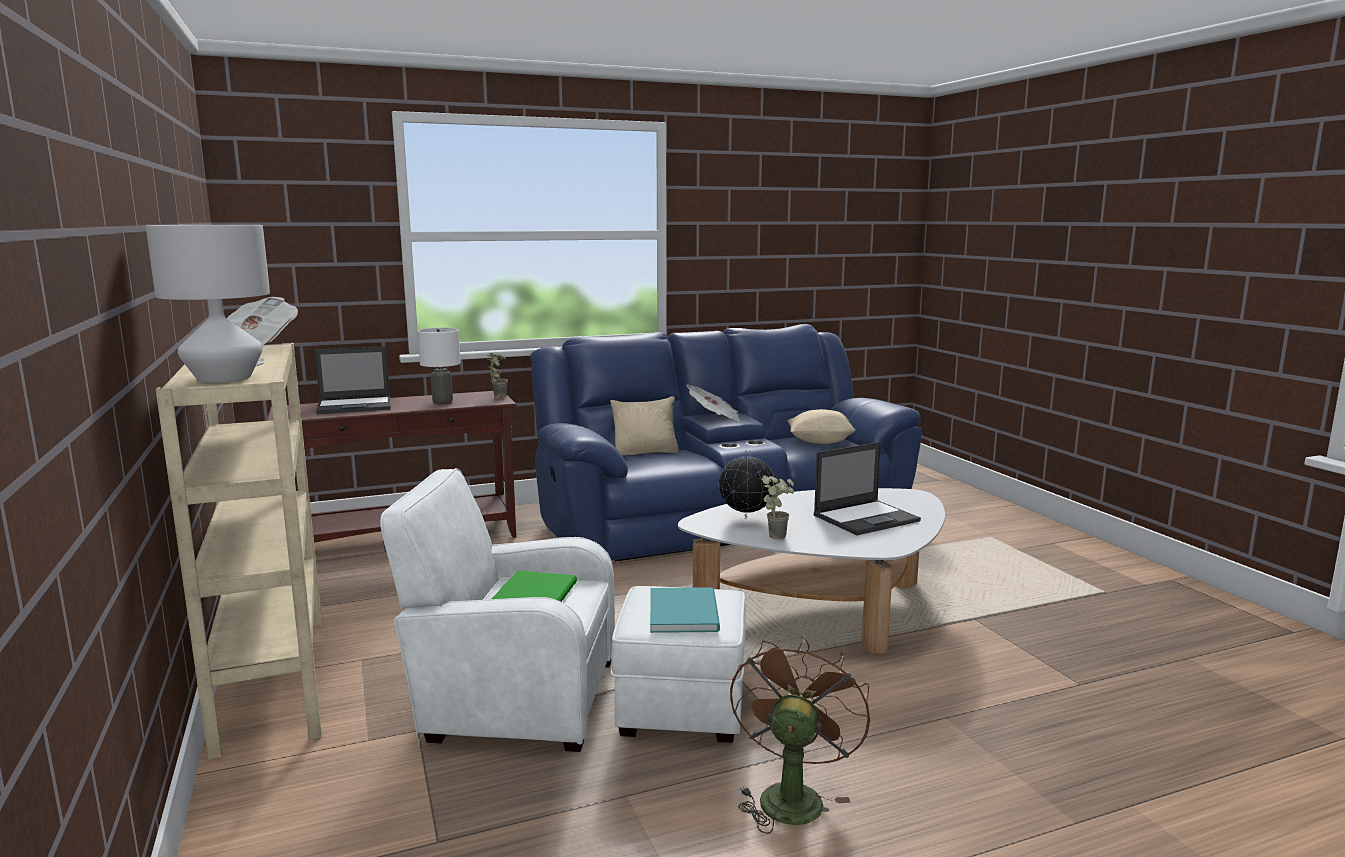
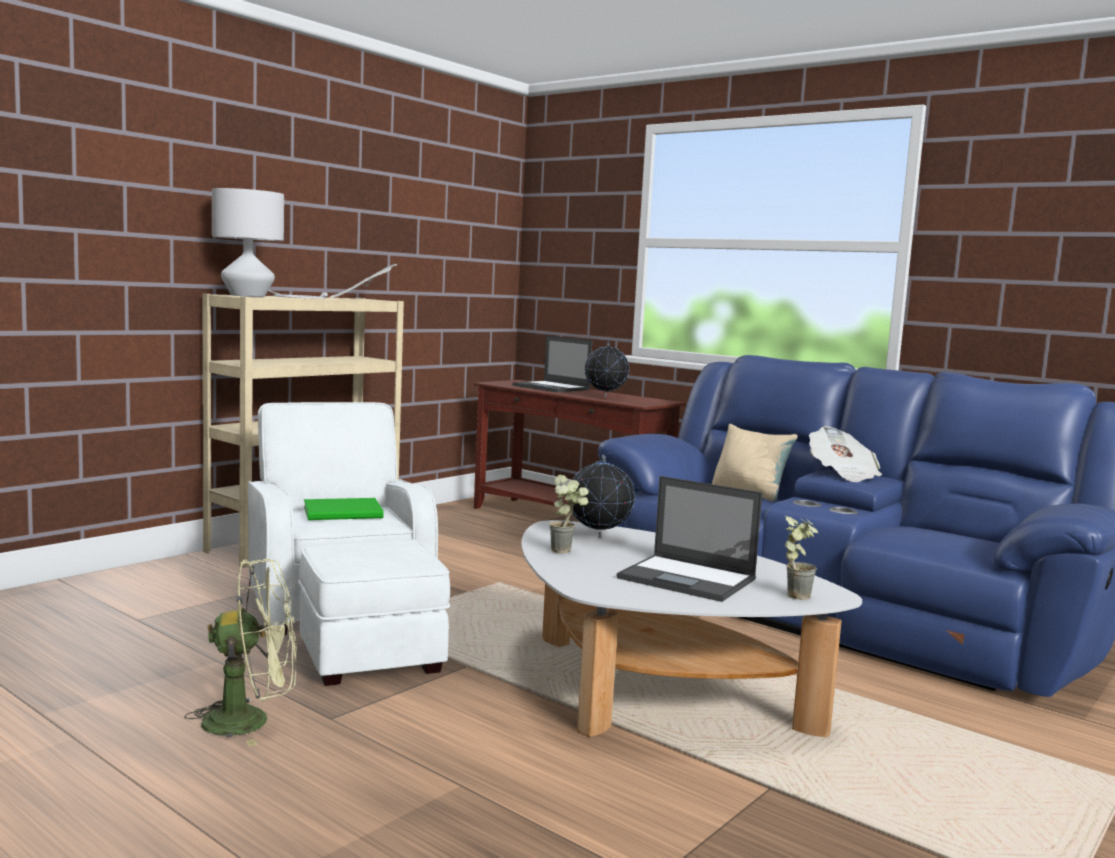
camera: 60 degrees right, 5 degrees down
white table lamp [418,327,461,405] -> globe [584,341,629,397]
potted plant [487,353,508,399] -> potted plant moved to [785,515,818,600]
turquoise book [650,587,720,633] -> none
brown fan [730,636,870,834] -> green fan [184,558,297,747]
beige pillow [787,409,856,444] -> none

